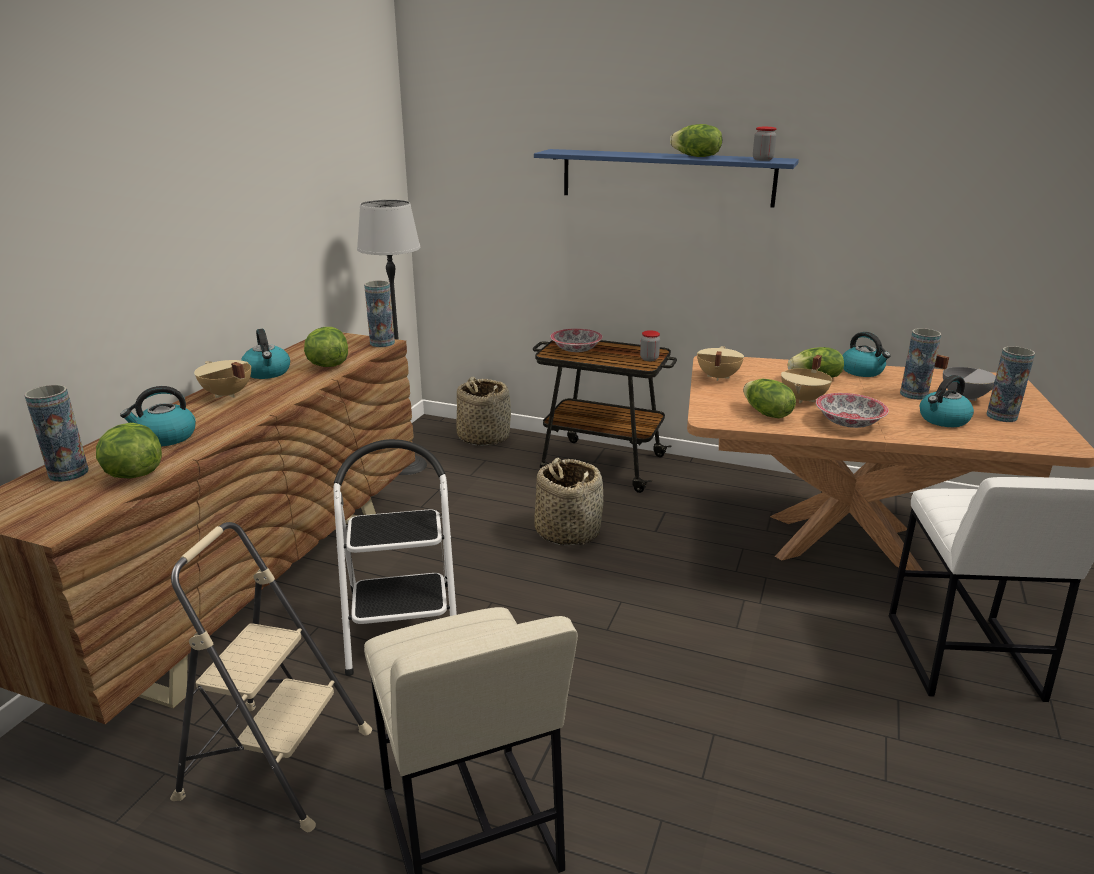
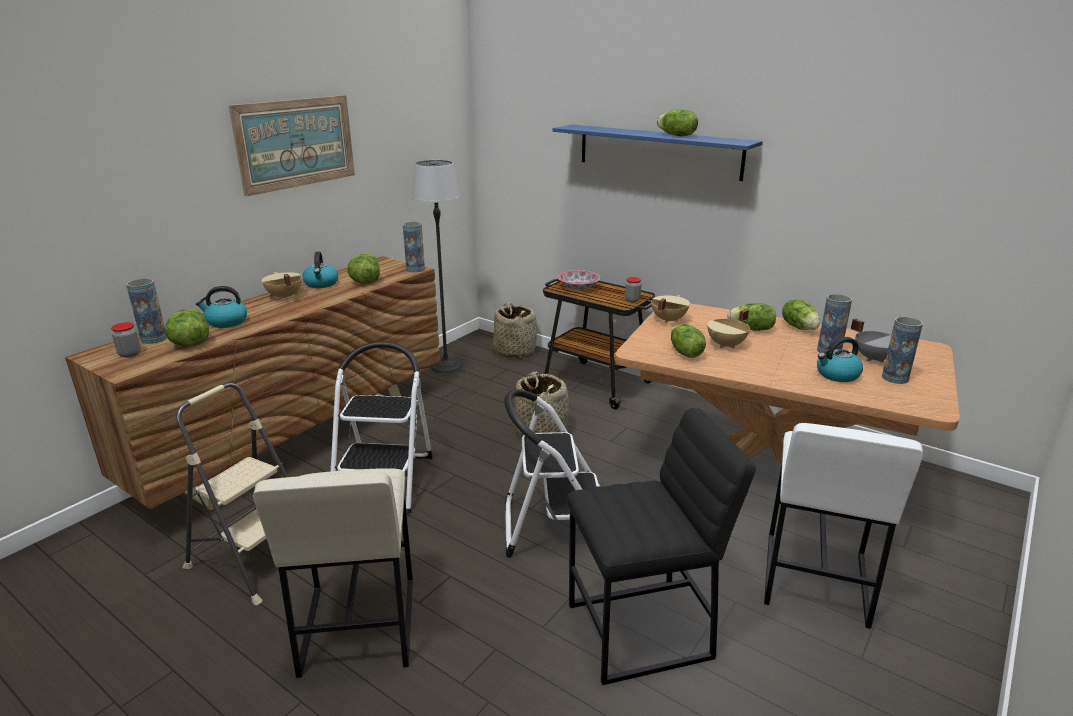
camera: 15 degrees right, 0 degrees up
jar [753,127,777,161] -> jar moved to [111,322,141,358]
bowl [816,393,889,428] -> none
kettle [842,332,891,377] -> lettuce [782,299,820,330]
none -> picture [229,95,355,196]
none -> step ladder [504,389,600,558]
none -> black chair [567,408,756,685]

